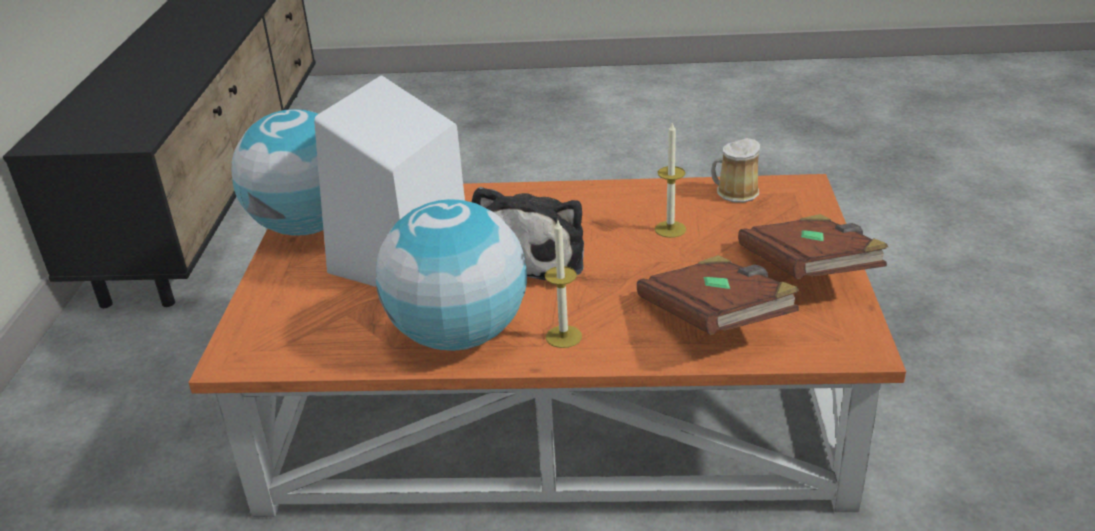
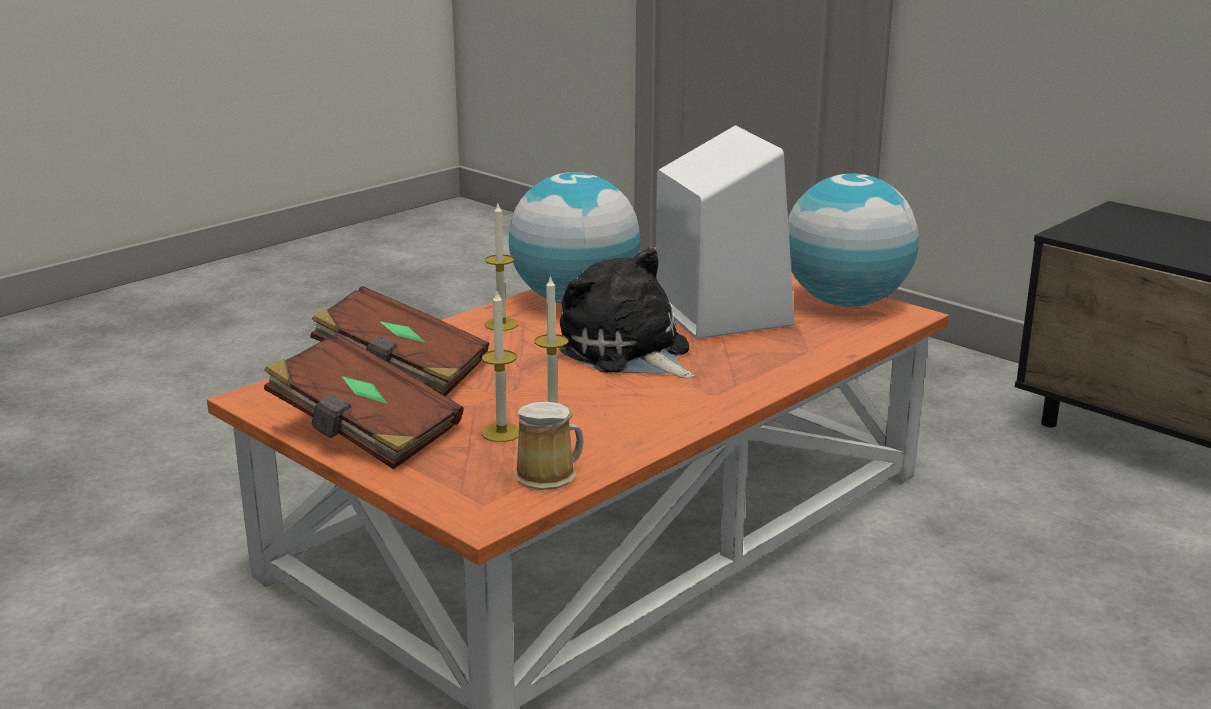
camera: 130 degrees right, 10 degrees down
none -> candle [482,291,519,442]

